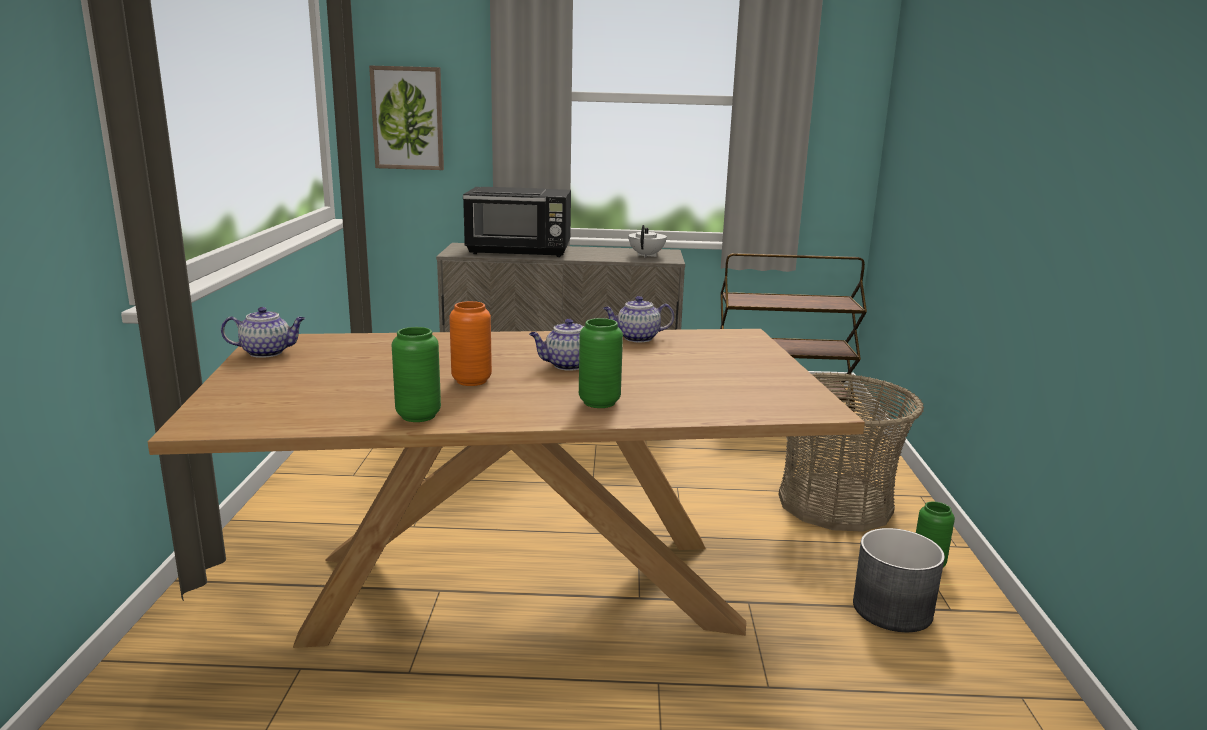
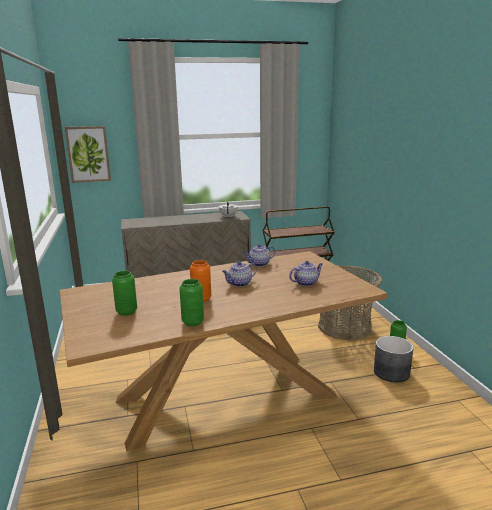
camera: 15 degrees left, 0 degrees up
teapot [221,307,305,358] -> teapot moved to [289,261,323,286]
black microwave [463,187,571,257] -> none
green vase [579,318,623,408] -> green vase moved to [112,271,137,316]

